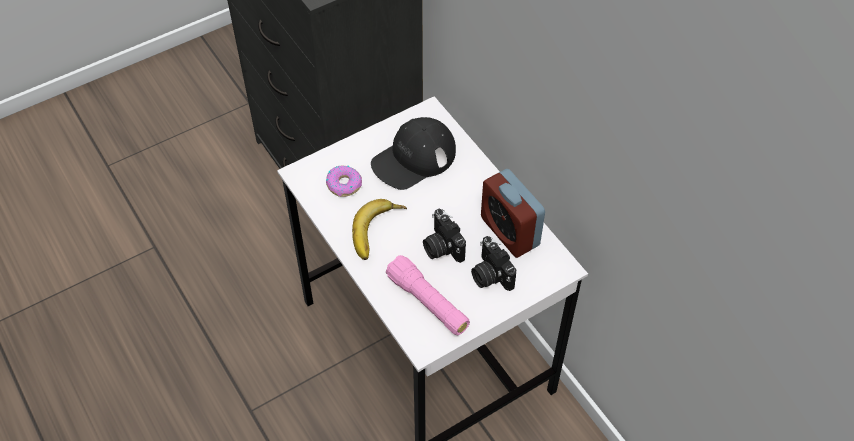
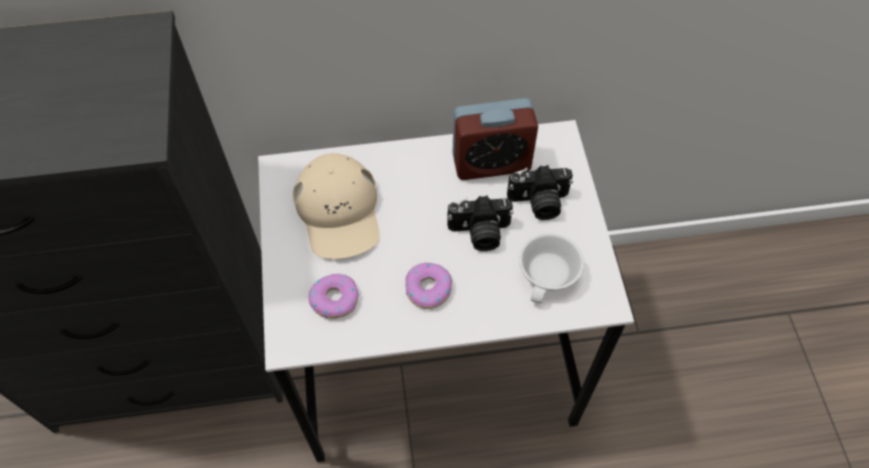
camera: 65 degrees left, 5 degrees up
banana [352,199,407,260] -> donut [405,263,452,309]
black cap [371,117,456,190] -> beige cap [293,153,380,259]
pink flashlight [386,255,470,335] -> white cup [519,233,584,303]

